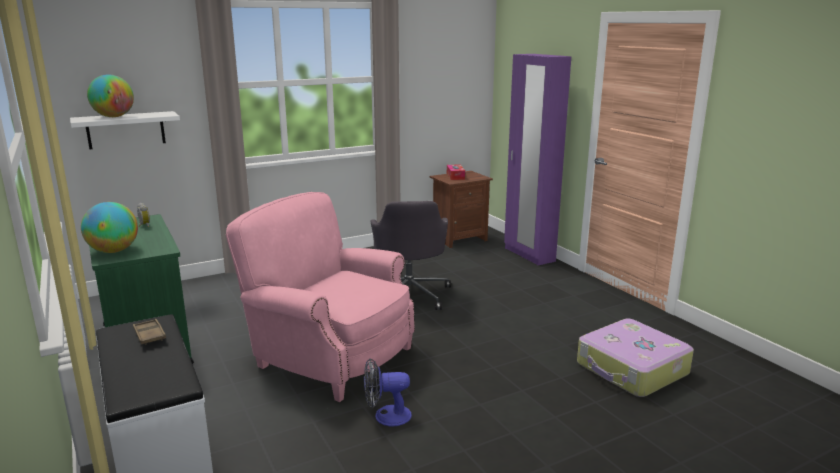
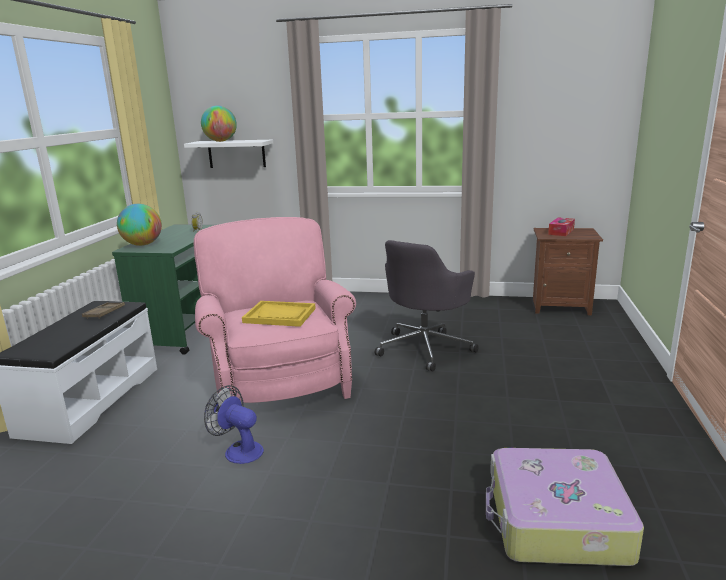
camera: 40 degrees right, 0 degrees up
purple wardrobe [504,54,571,265] -> none
none -> yellow tray [242,301,316,327]

